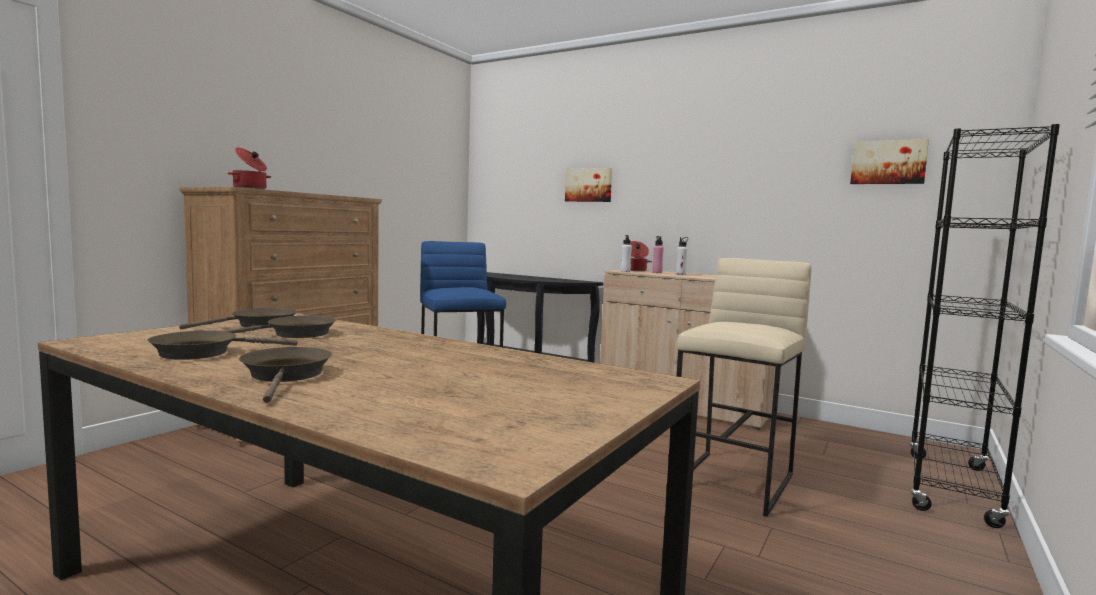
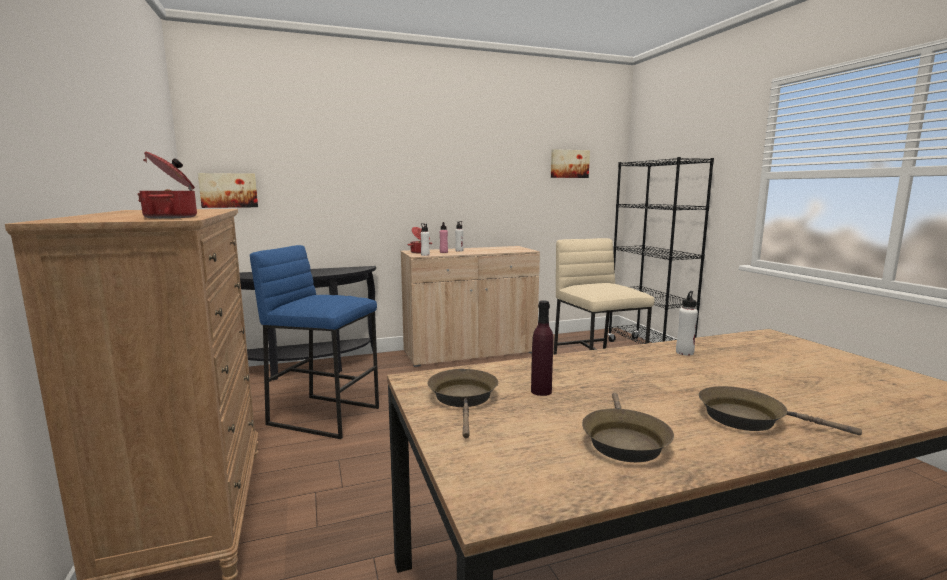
camera: 50 degrees left, 5 degrees up
brown frying pan [223,316,336,338] -> purple bottle [531,300,553,396]
picture [565,168,612,202] -> picture moved to [198,173,258,208]
none -> white bottle [676,291,698,356]

